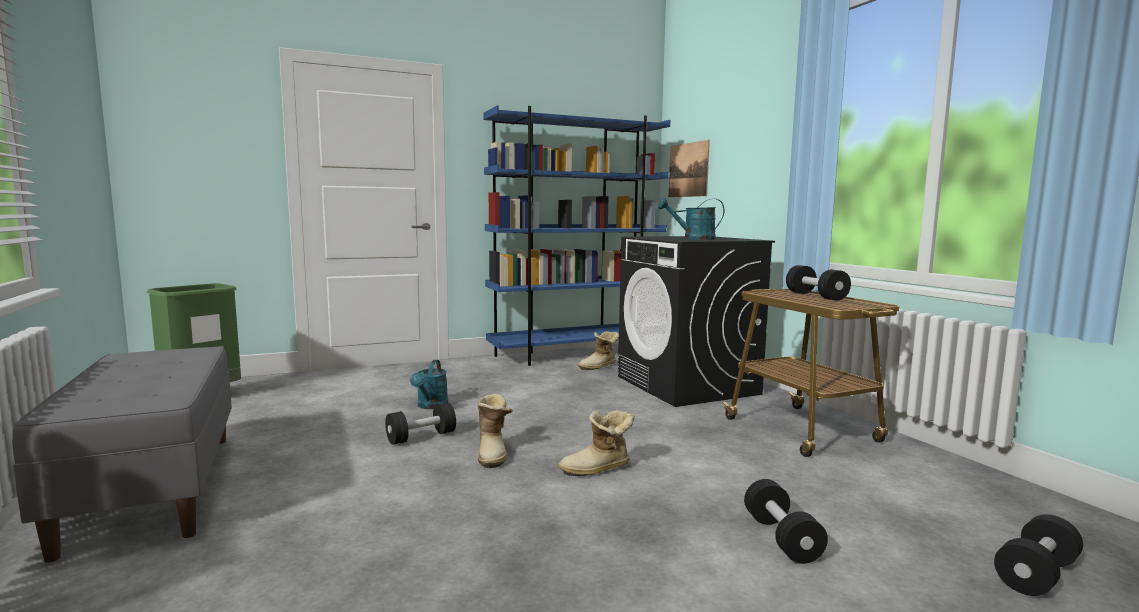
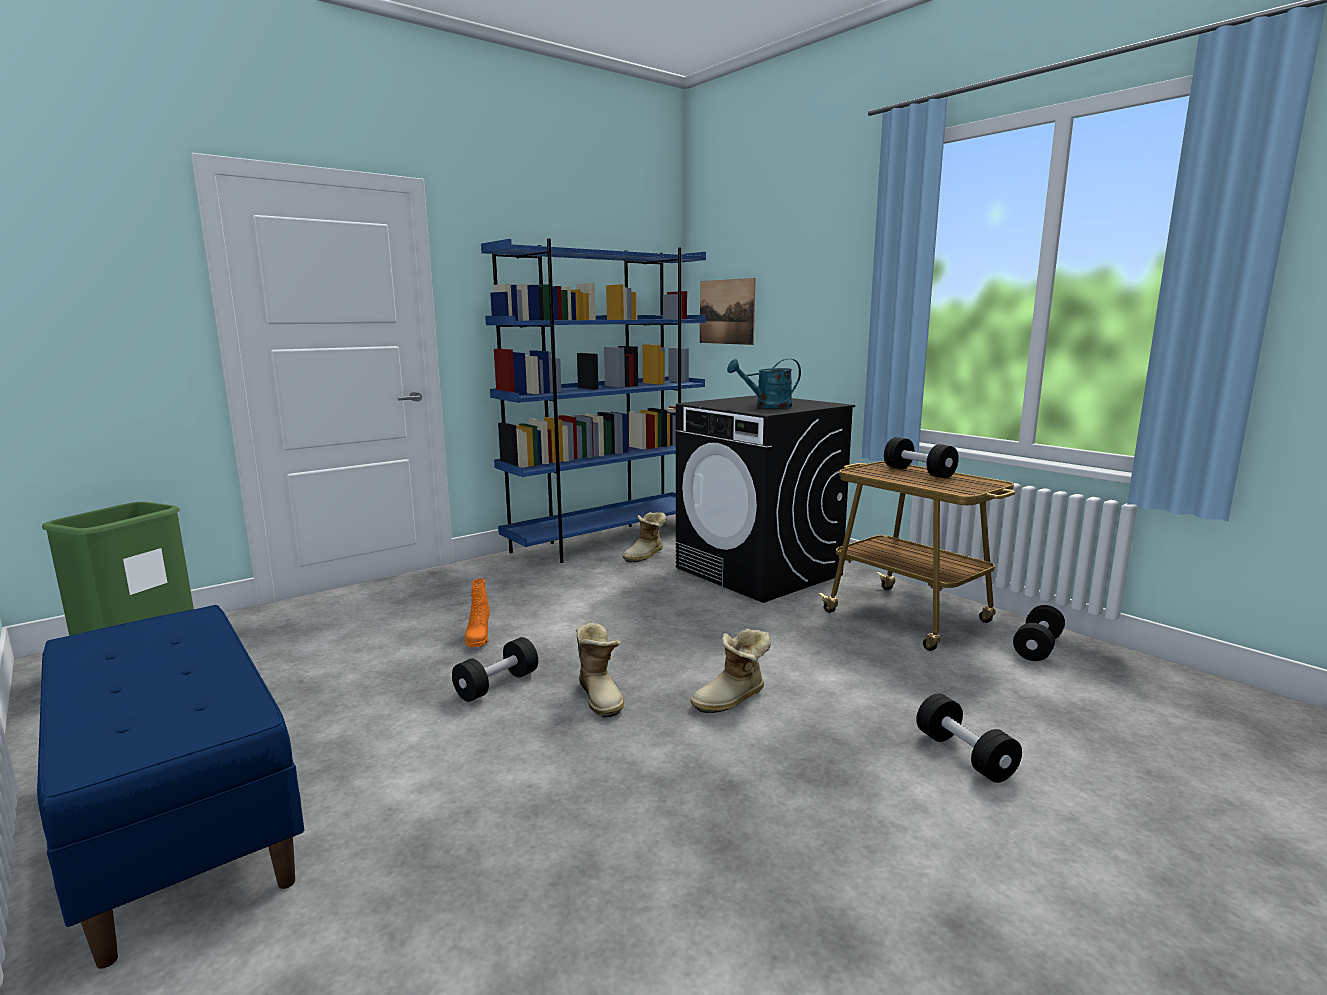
camera: 15 degrees left, 5 degrees up
grey bench [12,346,232,563] -> blue bench [37,605,304,969]
turquoise watering can [410,360,448,409] -> orange boot [465,578,490,647]
black dumbbell [994,514,1083,596] -> black dumbbell moved to [1013,605,1065,661]

